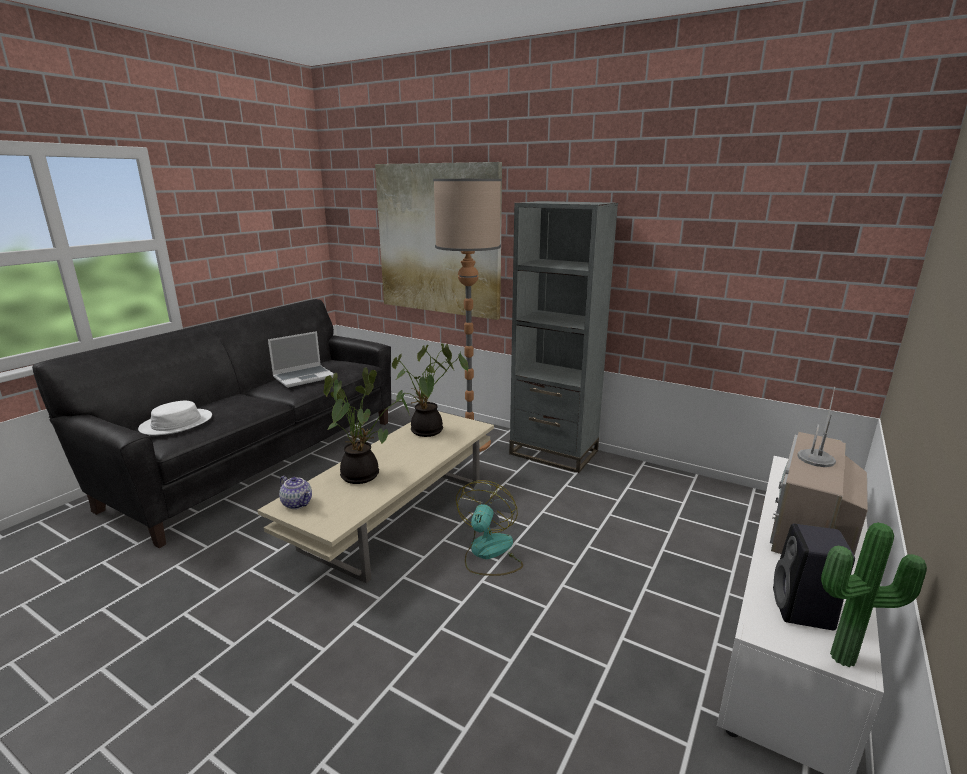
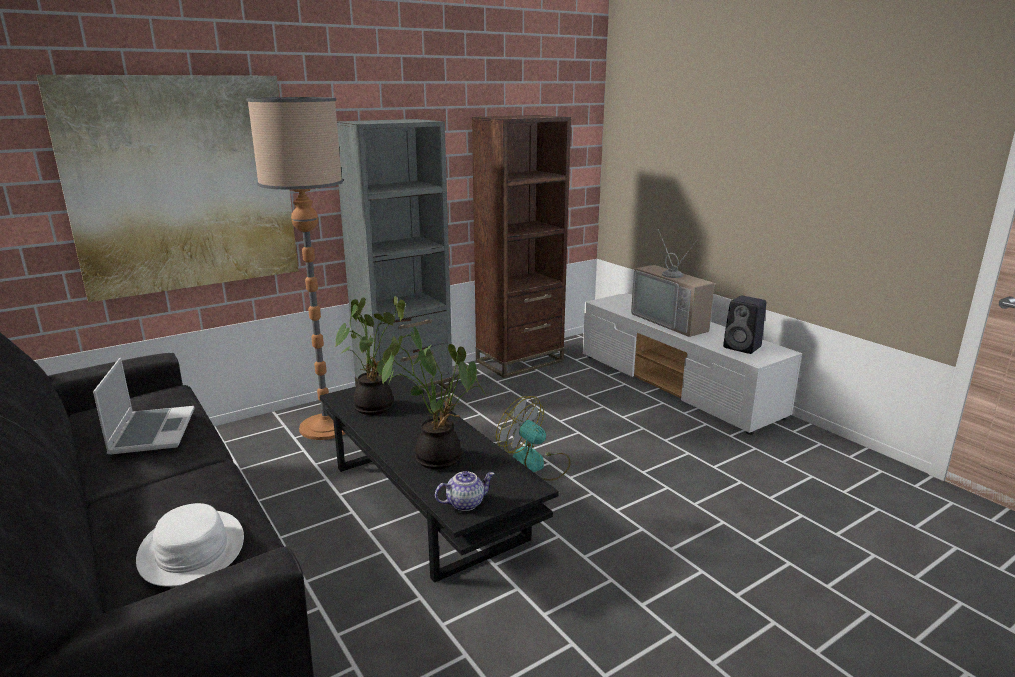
camera: 65 degrees left, 0 degrees up
beige coffee table [257,411,494,584] -> black coffee table [320,375,559,583]
potted plant [821,523,927,667] -> none
none -> brown bookcase [472,115,571,378]

